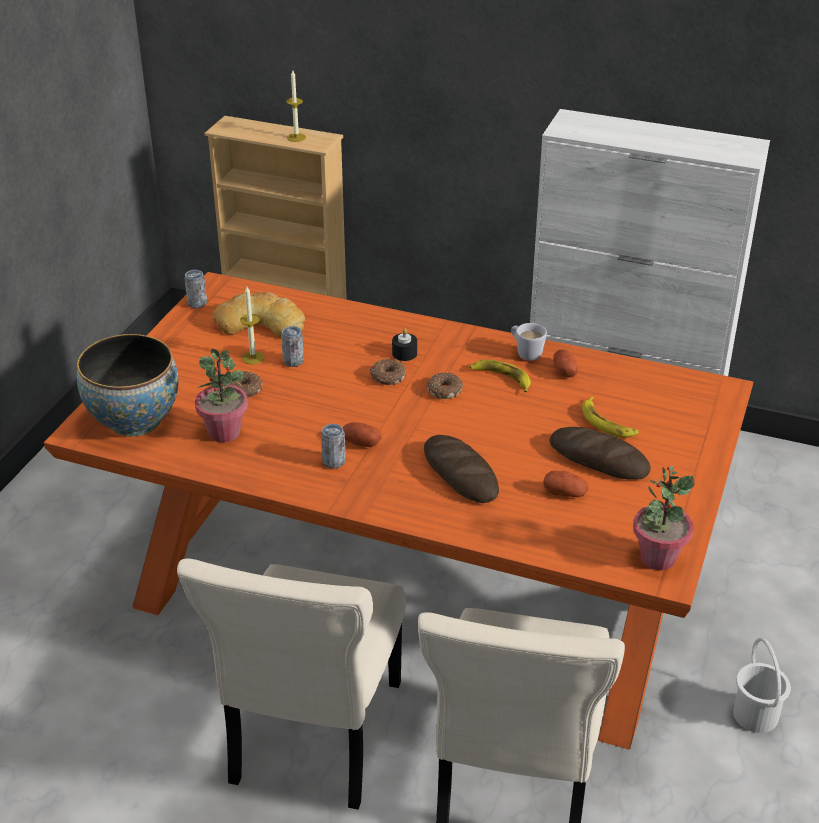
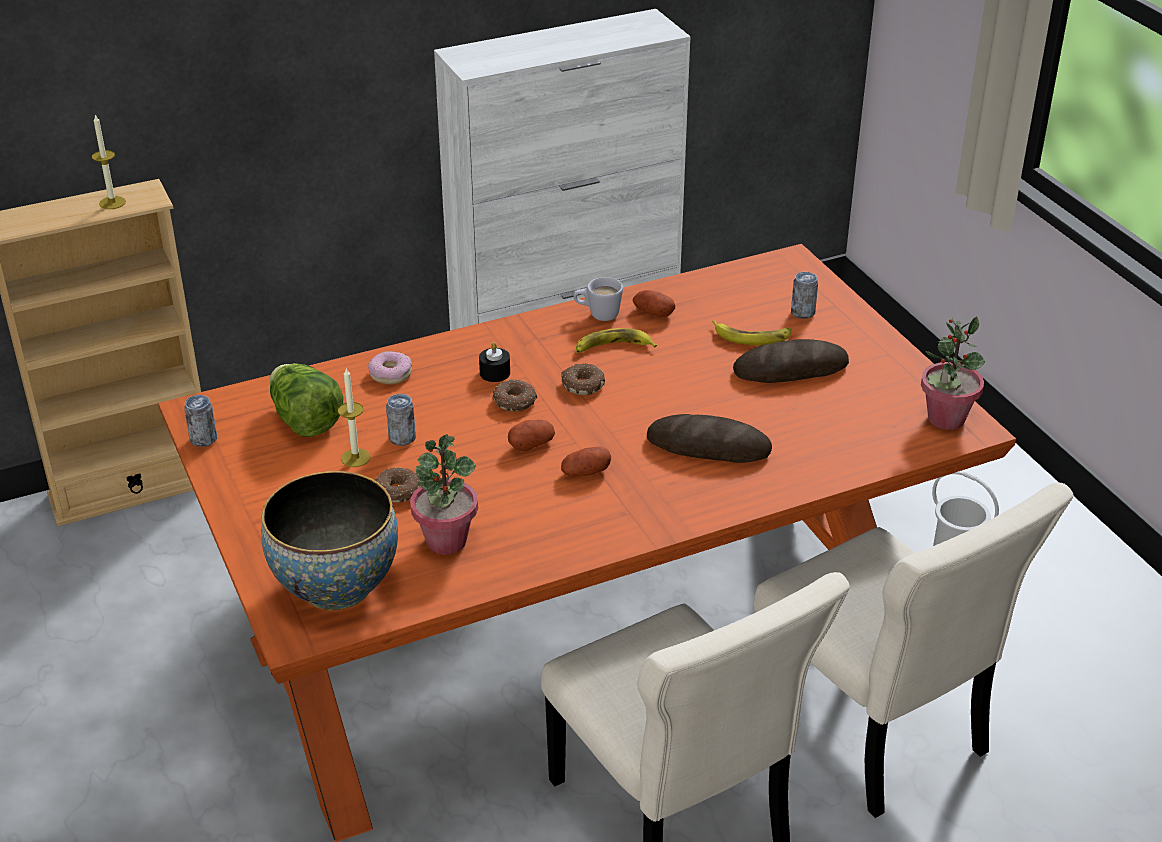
camera: 45 degrees left, 0 degrees up
bread [212,292,305,338] -> lettuce [269,363,343,437]
can [321,424,346,468] -> can moved to [791,272,818,319]
potato [543,470,588,497] -> potato moved to [508,420,555,452]
none -> donut [368,351,412,385]

